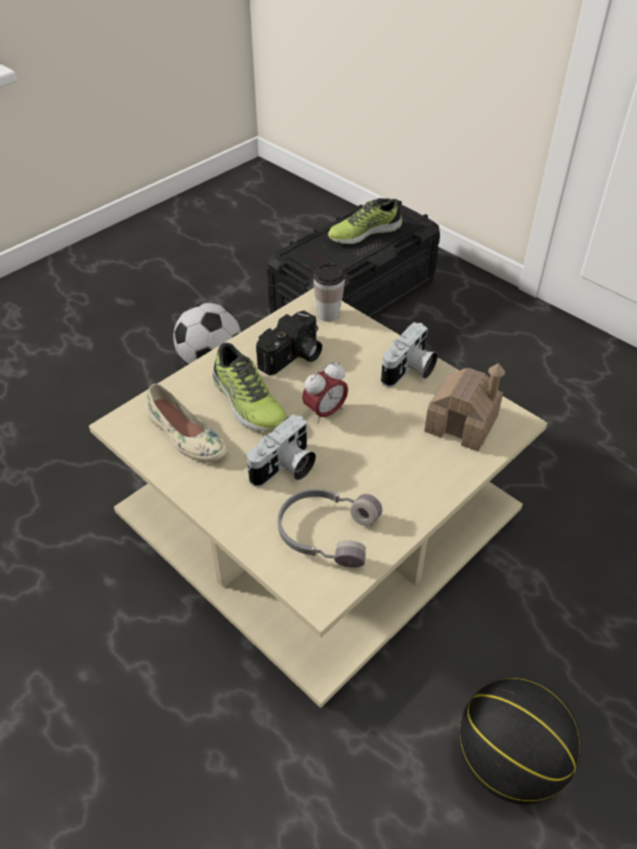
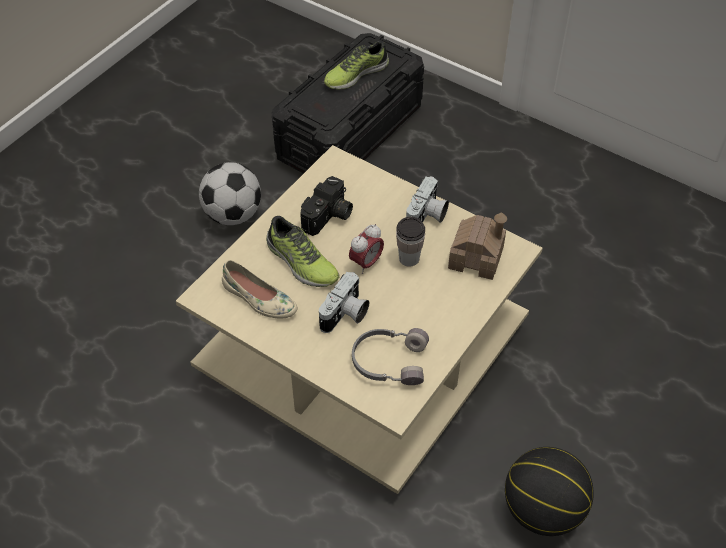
camera: 10 degrees left, 5 degrees up
cup [313,263,345,322] -> cup moved to [396,217,425,267]

